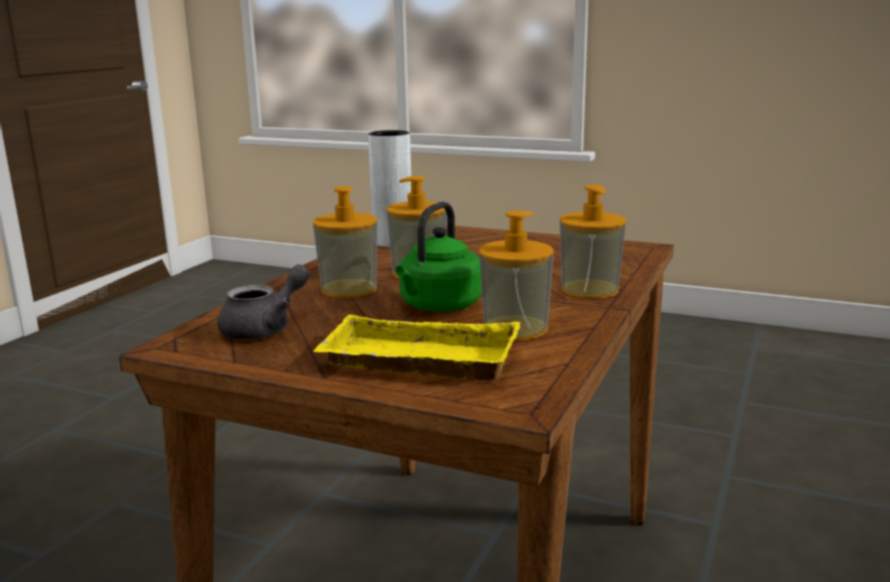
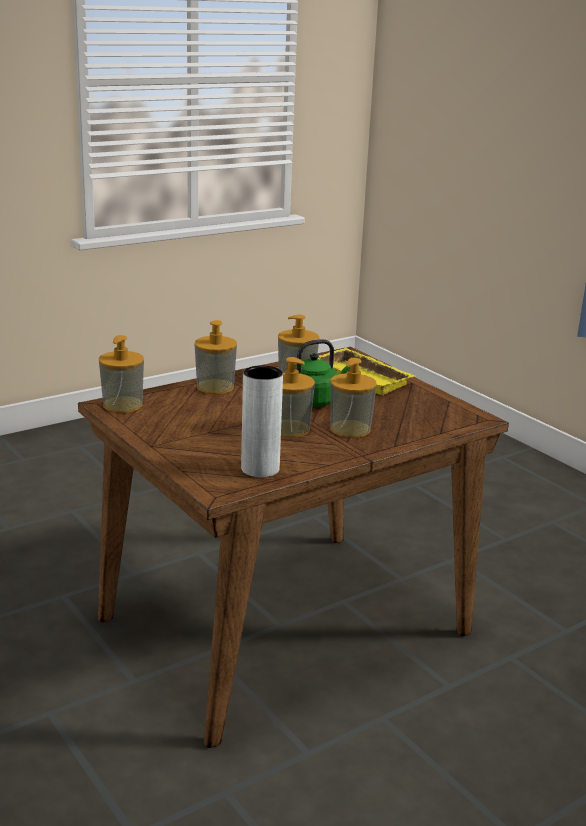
camera: 150 degrees left, 5 degrees up
grey teapot [217,265,310,339] -> none
none -> soap dispenser [99,335,144,413]

